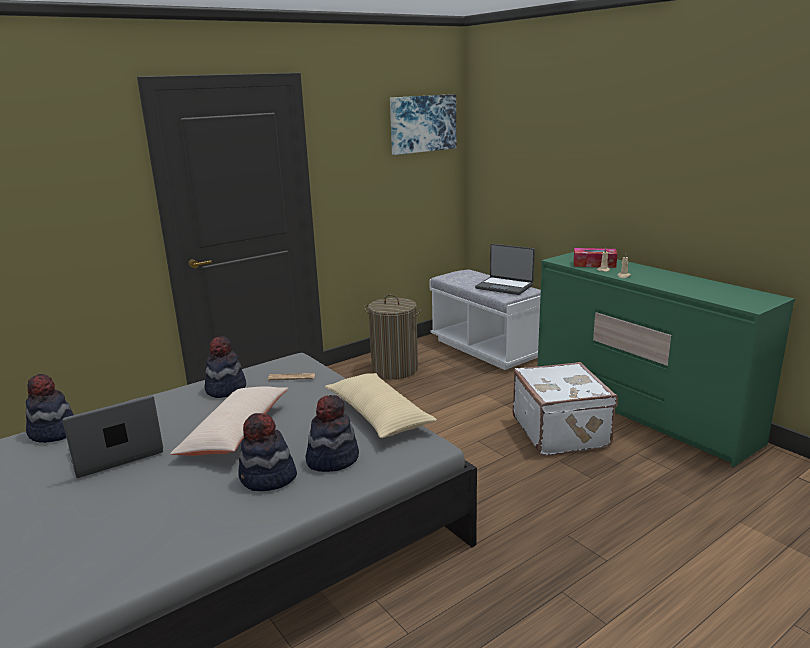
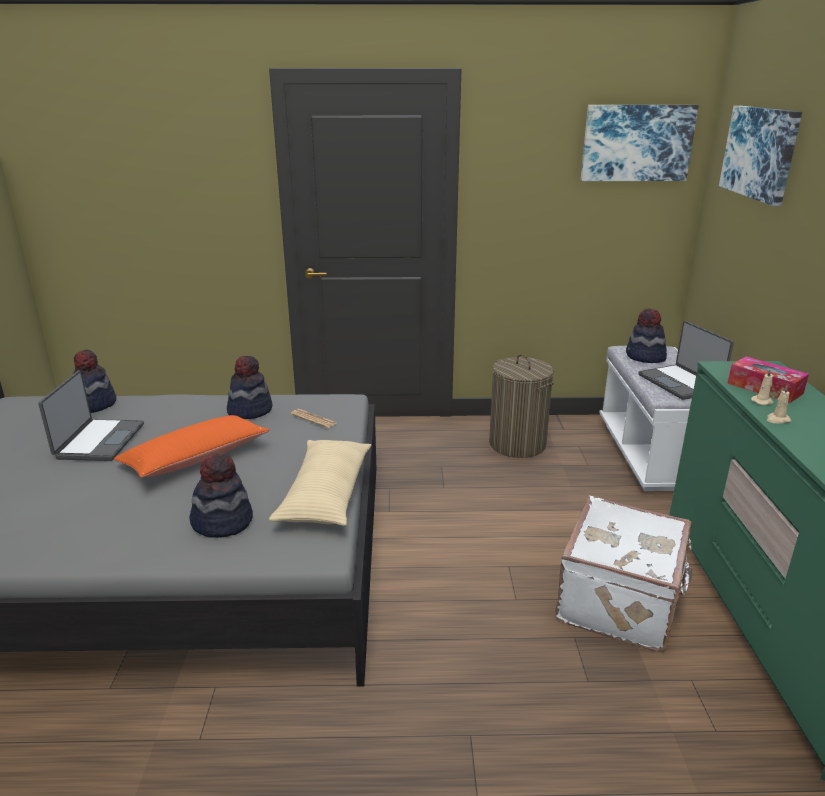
camera: 35 degrees right, 5 degrees up
laptop [62,395,163,478] -> laptop turned 90 degrees clockwise [38,370,144,461]
beige pillow [170,386,288,456] -> orange pillow [114,415,270,478]
hat [238,413,297,491] -> hat moved to [626,309,667,363]
none -> picture [719,106,802,206]

